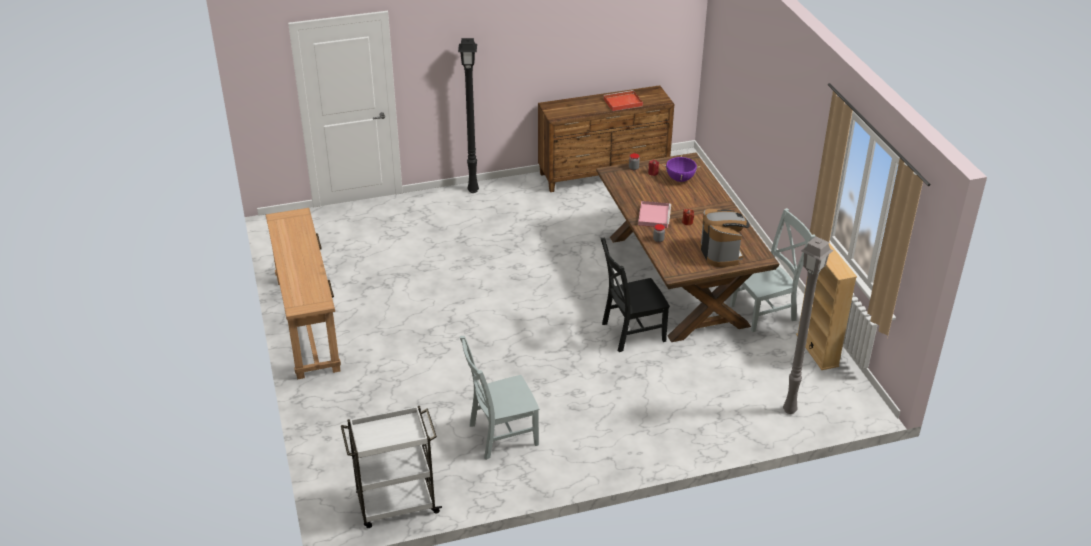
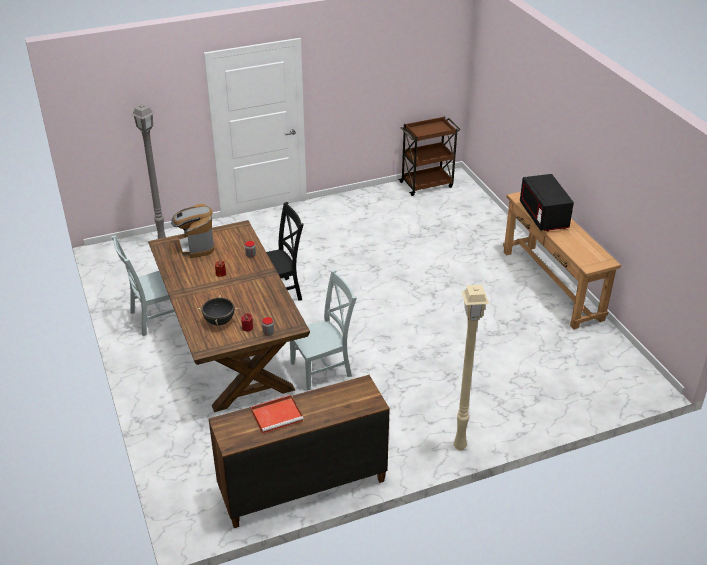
camera: 175 degrees right, 0 degrees up
white cart [341,406,442,528] -> brown cart [398,117,461,196]
black floor lamp [458,38,479,193] -> beige floor lamp [453,285,489,450]
grey chair [460,336,540,460] -> grey chair moved to [290,270,357,390]
pink tray [638,201,671,228] -> none
purple cooking pot [662,156,701,182] -> black cooking pot [197,296,238,325]
beige bookcase [796,243,857,370] -> none
none -> black microwave [520,174,574,232]

